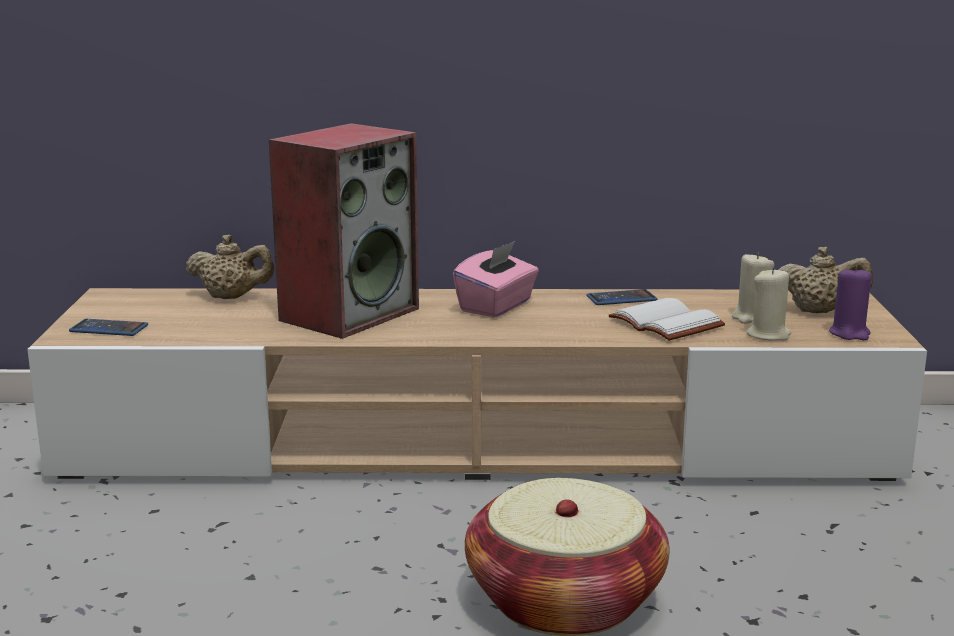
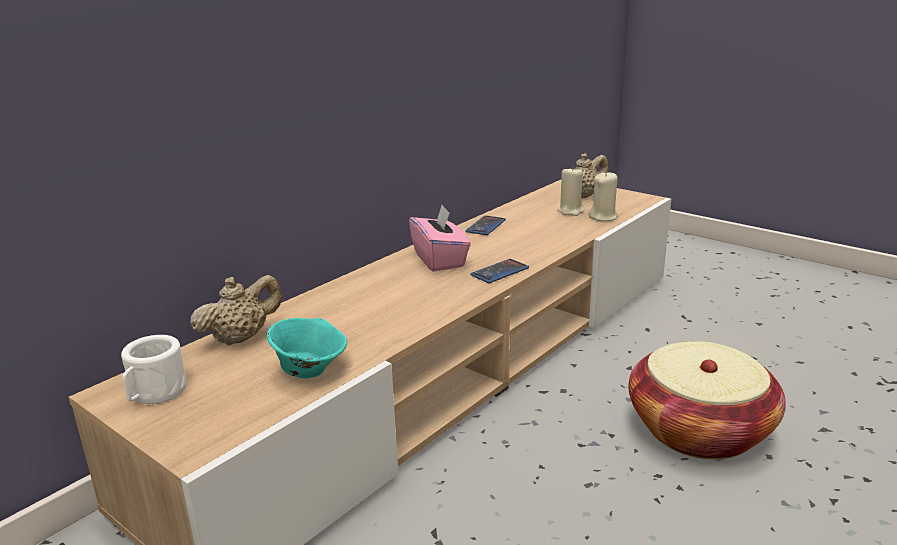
camera: 50 degrees left, 5 degrees up
phone [69,319,148,336] -> phone moved to [470,259,529,283]
speaker [269,123,419,339] -> none
white book [609,298,725,341] -> none
purple candle [829,266,872,340] -> none
none -> white mug [121,335,187,404]
none -> turquoise bowl [267,318,347,378]

